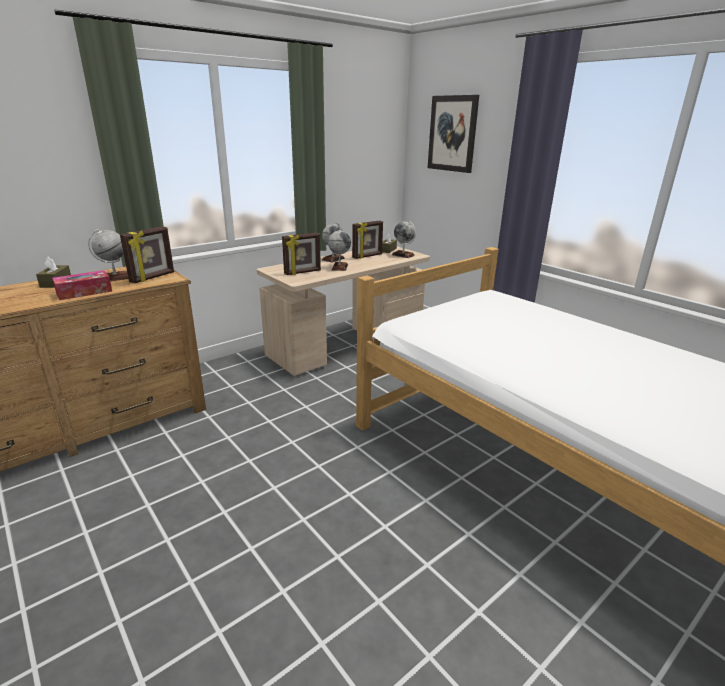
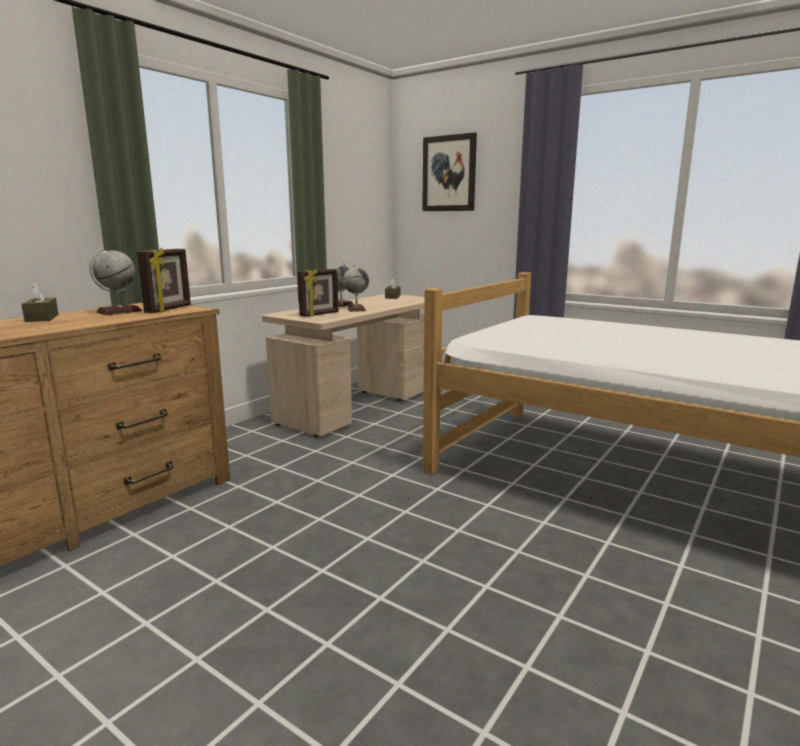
camera: 15 degrees left, 10 degrees down
tissue box [52,270,112,300] -> none
picture frame [352,220,383,259] -> none
globe [392,221,416,258] -> none

